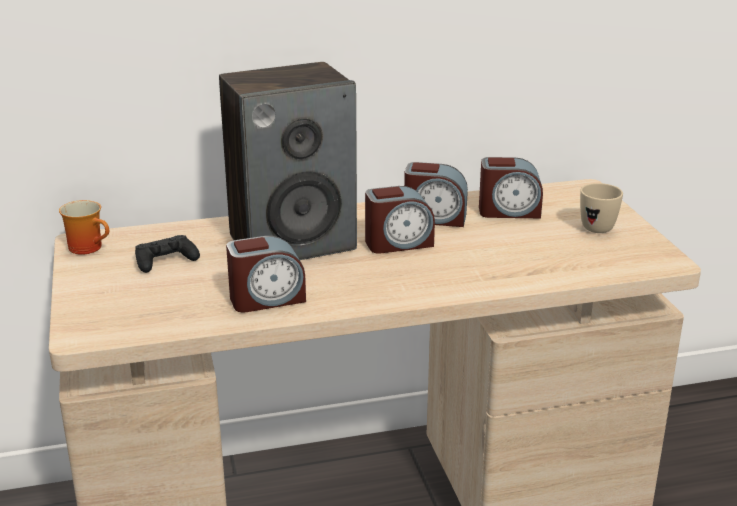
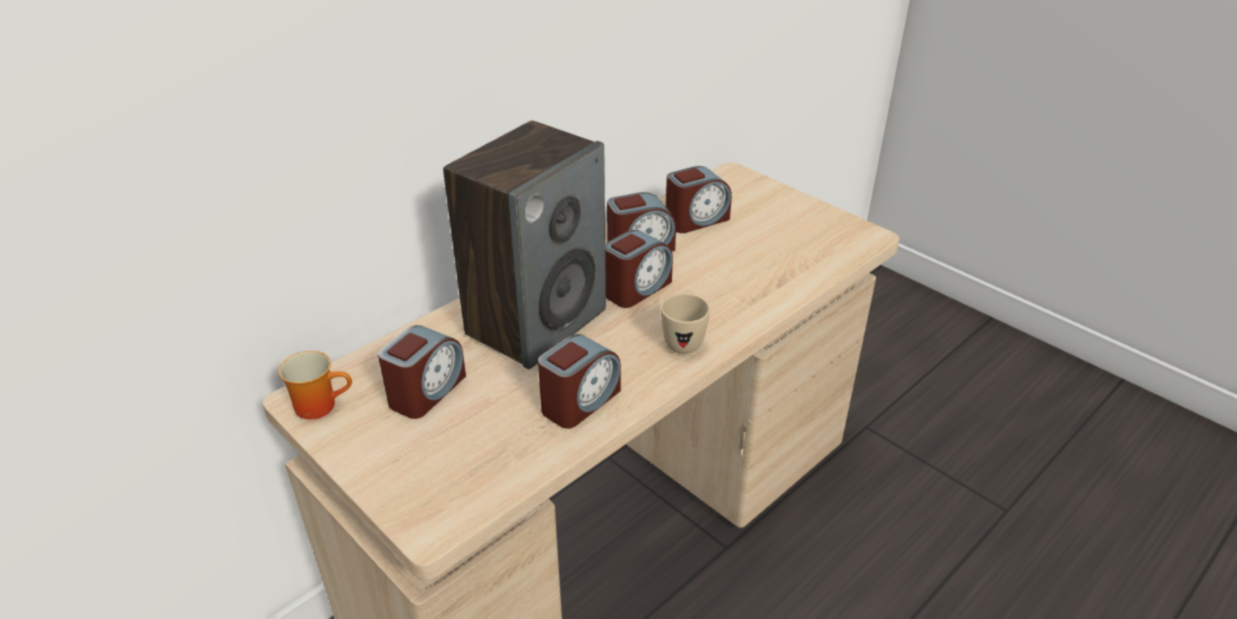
camera: 30 degrees left, 10 degrees up
black game controller [135,235,200,273] -> alarm clock [378,325,466,419]
beige mug [580,183,623,233] -> beige mug moved to [661,291,710,354]

